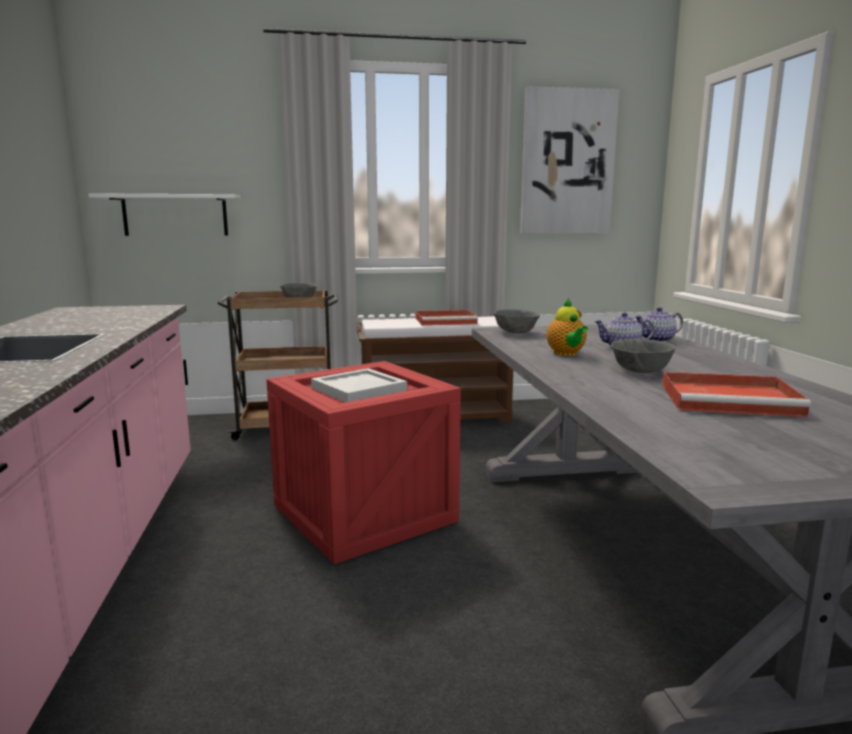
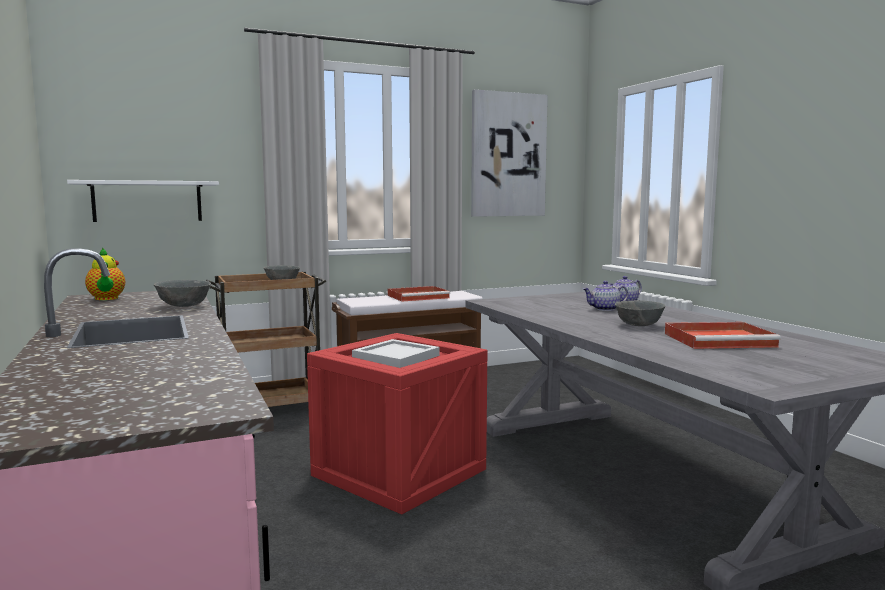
camera: 15 degrees left, 5 degrees down
grey bowl [494,309,540,333] -> grey bowl moved to [154,280,211,307]
teapot [546,298,588,356] -> teapot moved to [85,248,125,300]

